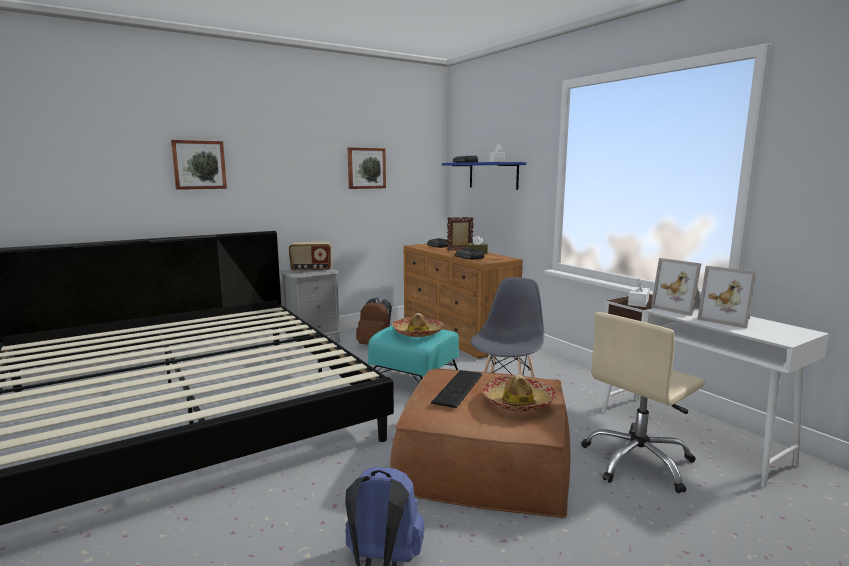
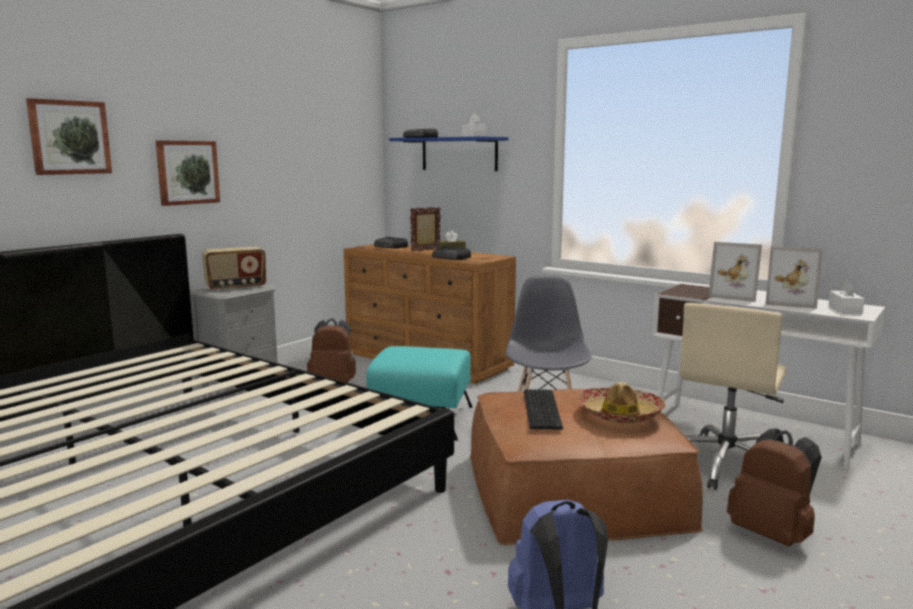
camera: 20 degrees left, 0 degrees up
picture [348,147,386,189] -> picture moved to [156,140,220,206]
hat [392,313,444,337] -> none
white tissue box [628,278,650,307] -> white tissue box moved to [829,279,865,314]
none -> brown backpack [727,428,822,546]

